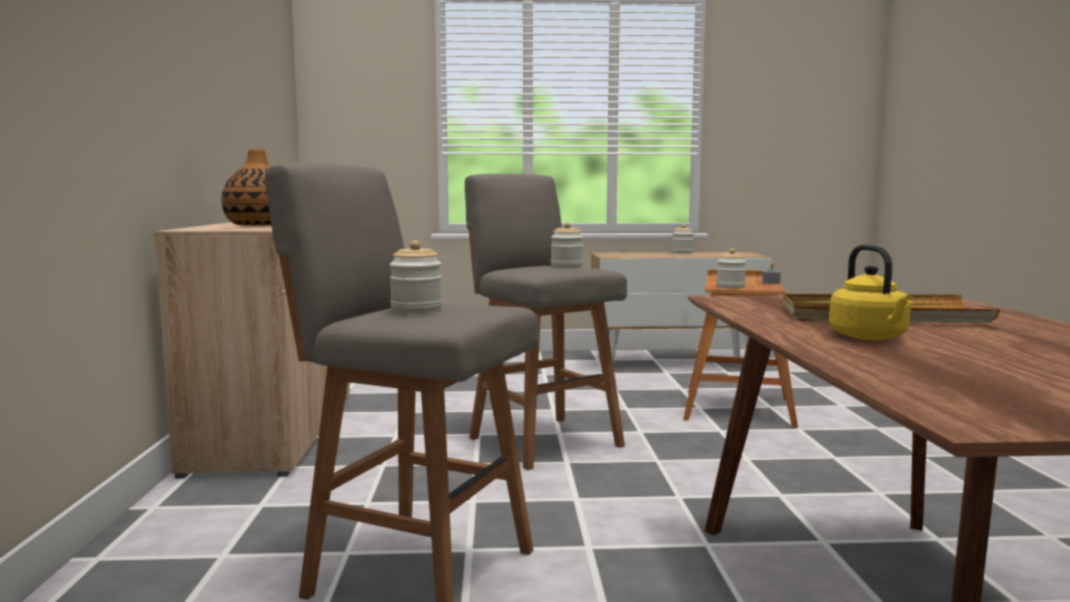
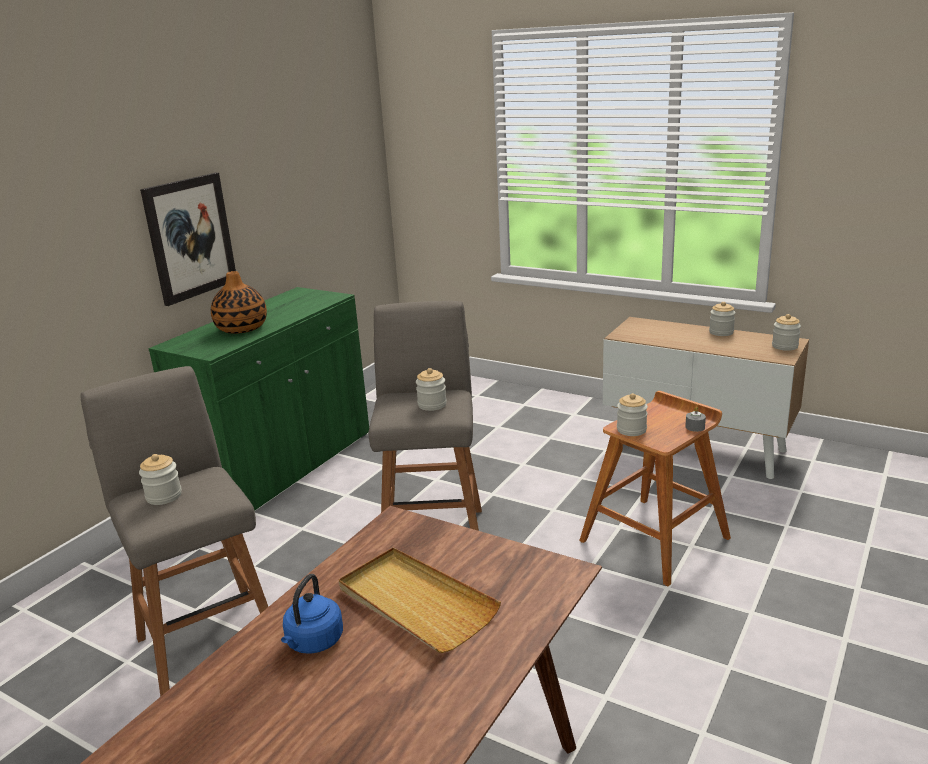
camera: 35 degrees right, 15 degrees up
beige cabinet [154,222,350,479] -> green cabinet [148,287,369,511]
yellow kettle [829,244,913,340] -> blue kettle [281,574,343,654]
none -> picture [140,173,236,306]
none -> jar [772,314,801,351]

